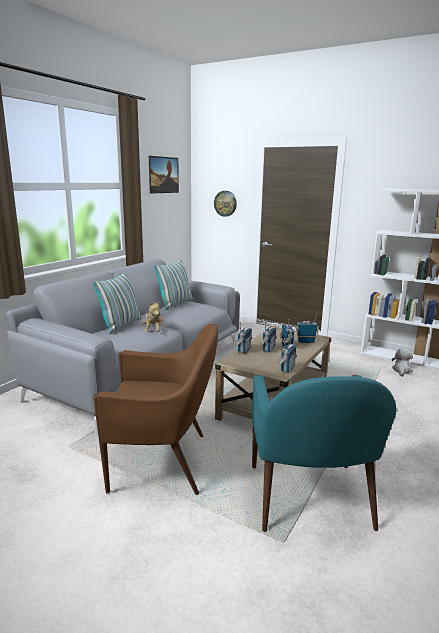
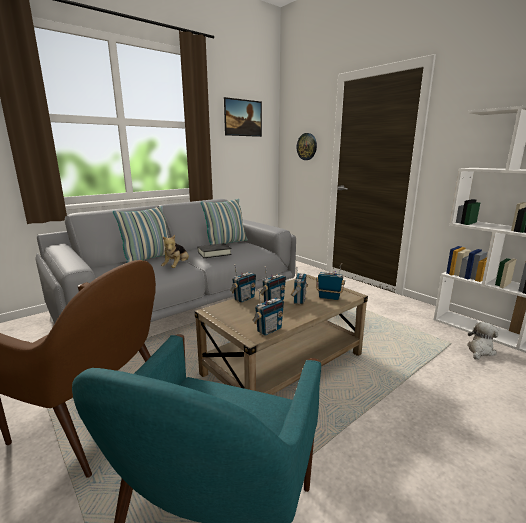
camera: 20 degrees right, 0 degrees up
none -> black book [198,243,232,258]

